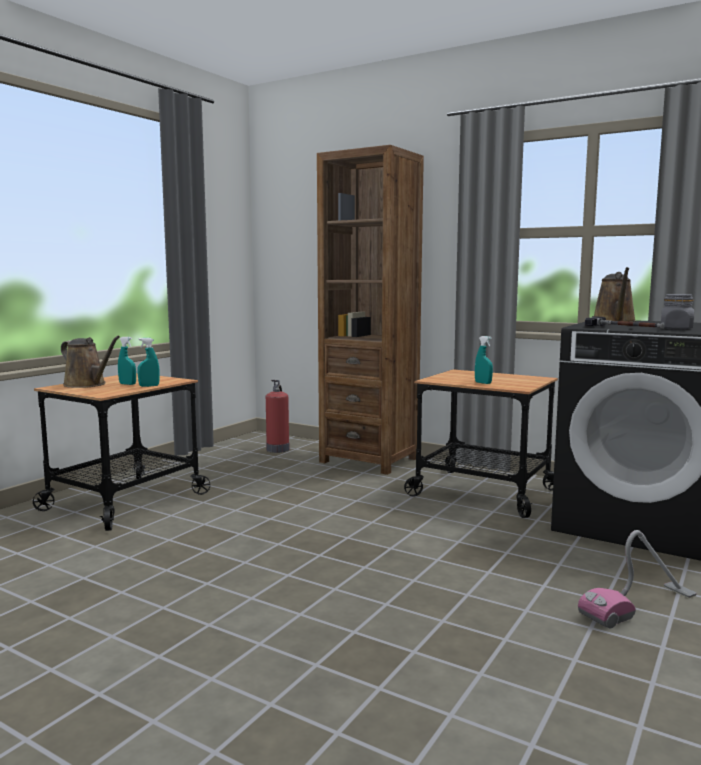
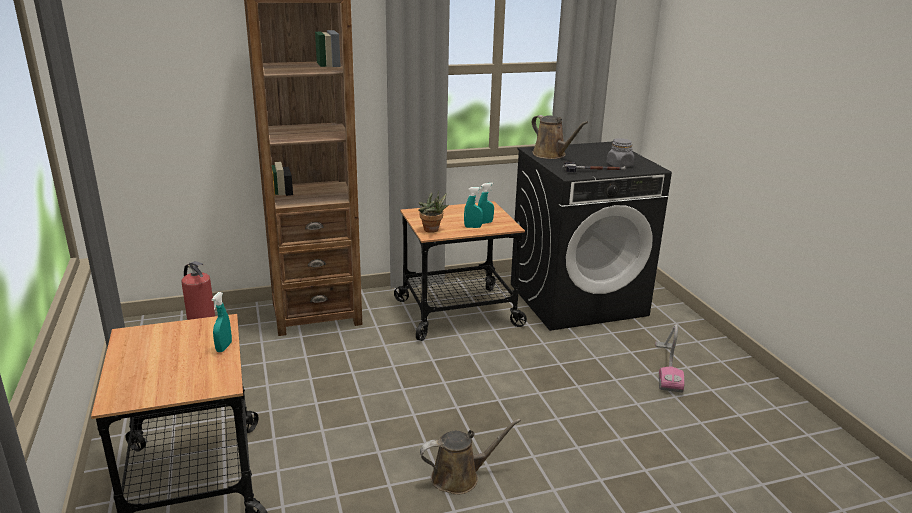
camera: 50 degrees left, 15 degrees up
brown watering can [61,336,120,388] -> brown watering can moved to [420,419,521,494]
turquoise spray bottle [118,337,136,385] -> turquoise spray bottle moved to [478,183,494,224]
none -> potted plant [418,190,448,233]

